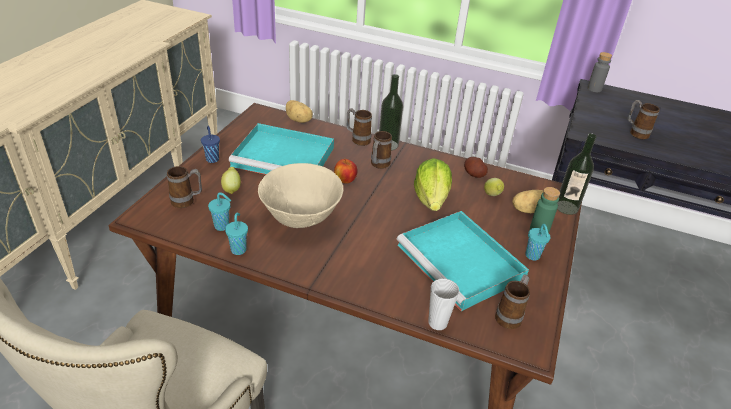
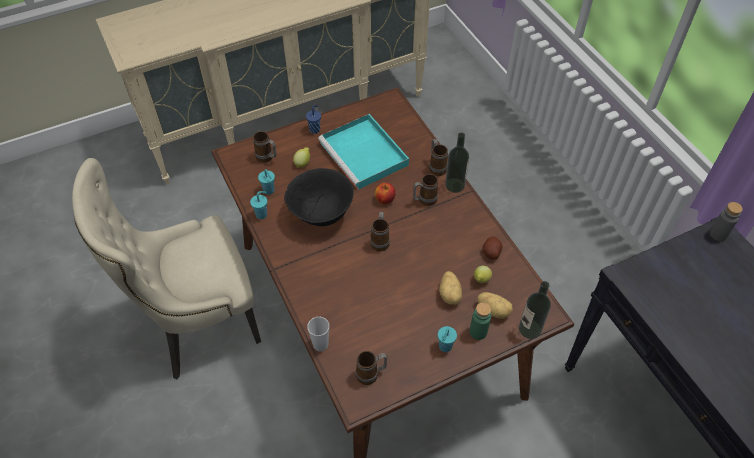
camera: 45 degrees right, 15 degrees up
beige bowl [258,163,343,228] -> black bowl [284,168,354,226]
potato [286,100,313,123] -> potato moved to [439,271,462,305]
turquoise tray [397,211,529,311] -> none
lettuce [414,158,452,211] -> none
mug [628,100,660,139] -> mug moved to [370,212,390,252]

